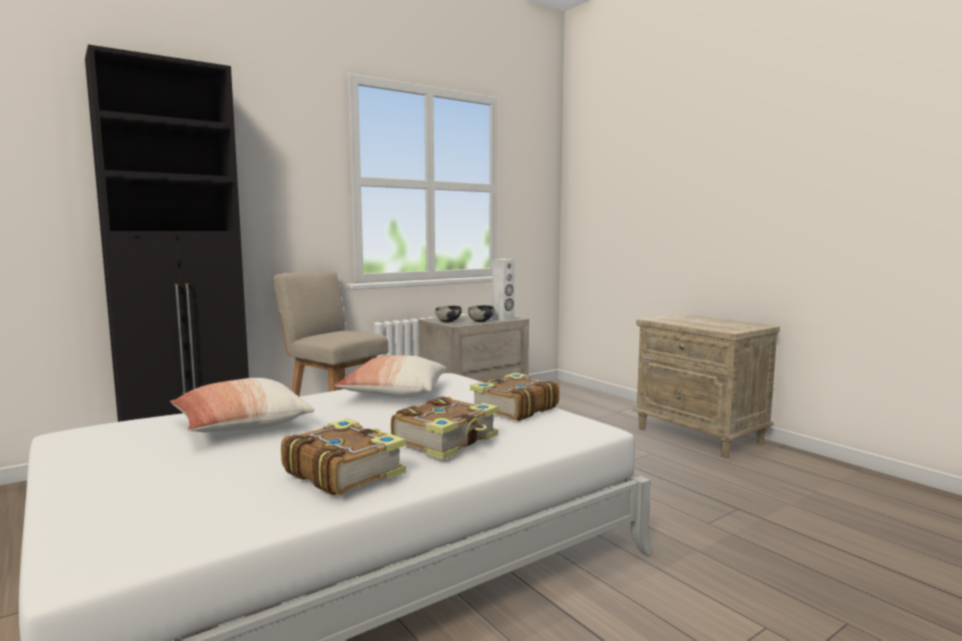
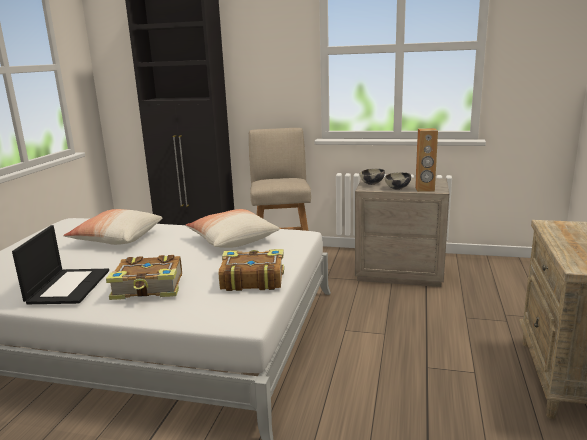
camera: 50 degrees right, 10 degrees up
book [281,418,406,495] -> laptop [12,225,109,304]
white speaker [492,259,515,321] -> brown speaker [415,128,438,192]

